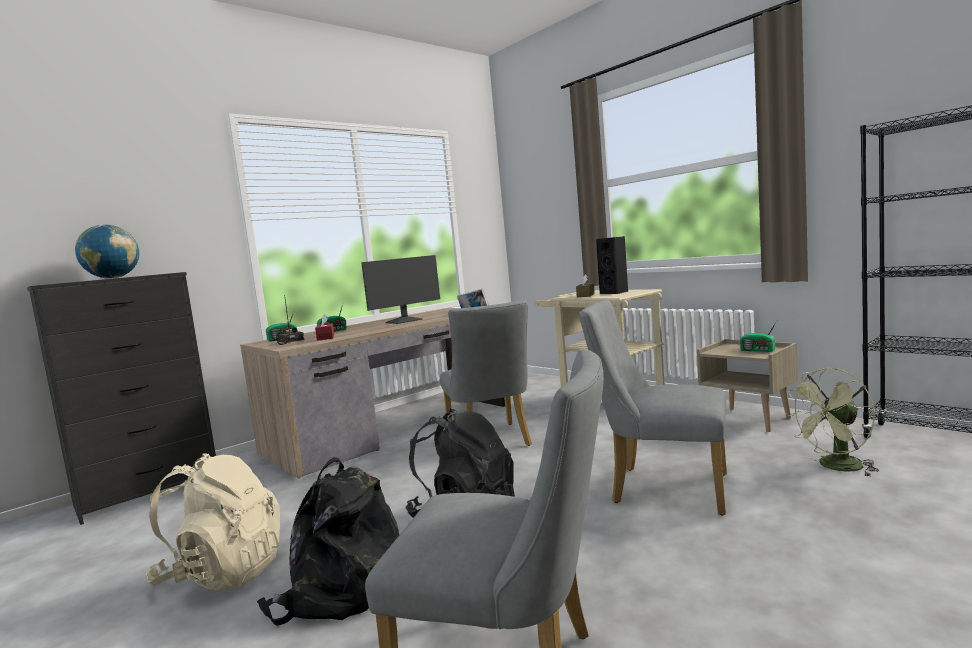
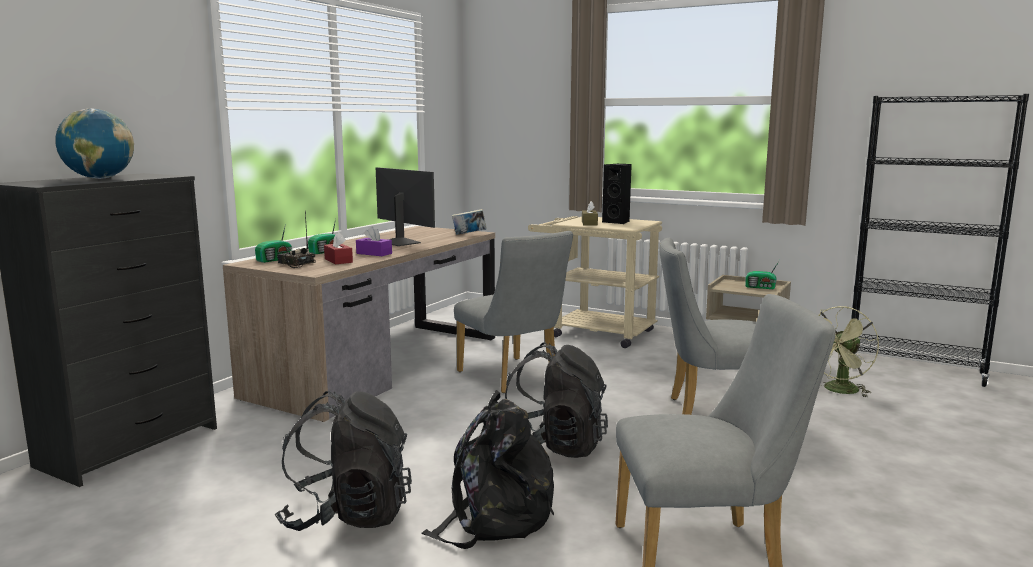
camera: 20 degrees left, 5 degrees up
beige backpack [146,453,280,590] -> black backpack [275,391,412,531]
monitor [361,255,440,324] -> monitor turned 75 degrees counterclockwise [375,167,435,246]
none -> purple tissue box [356,227,392,256]

